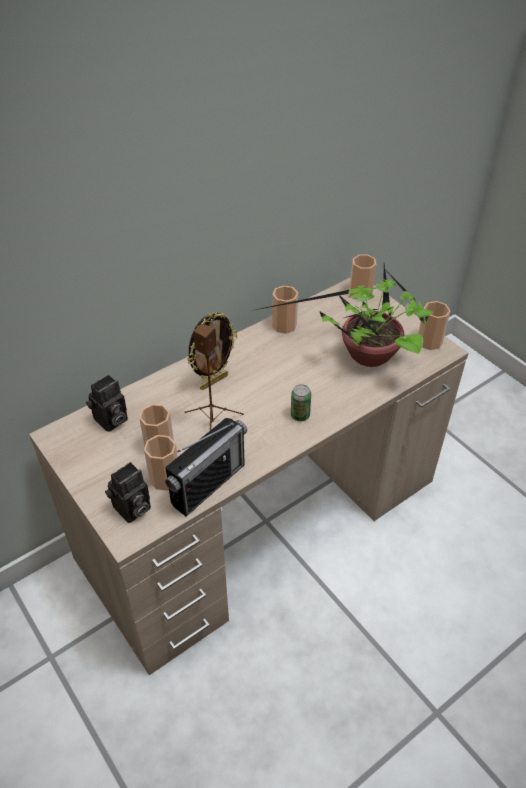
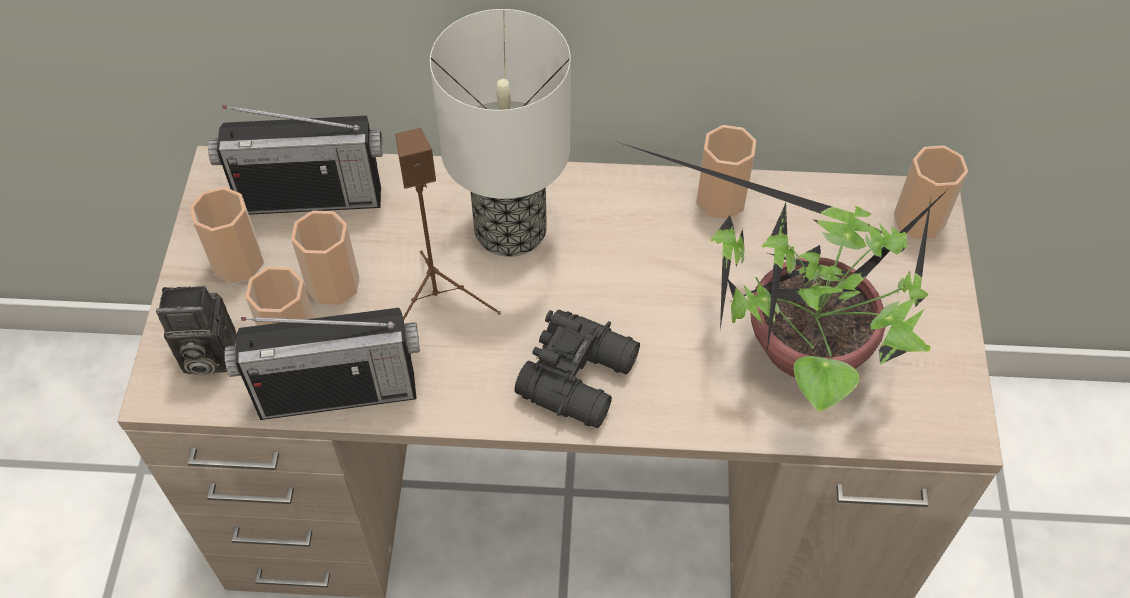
camera: 40 degrees right, 10 degrees up
camera [86,375,128,432] -> radio [208,105,383,215]
picture frame [187,312,237,390] -> table lamp [430,9,571,257]
can [291,384,311,421] -> black binoculars [514,310,640,428]
cup [418,301,451,350] -> cup moved to [190,187,264,283]

